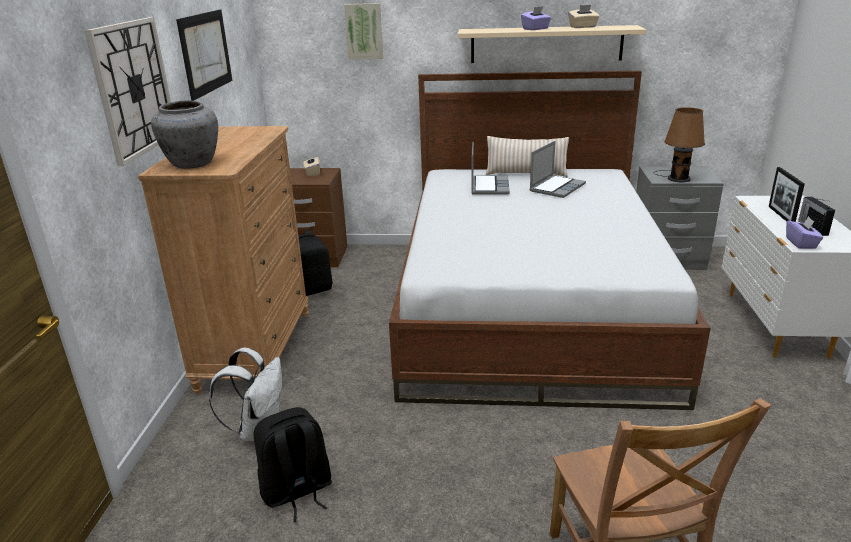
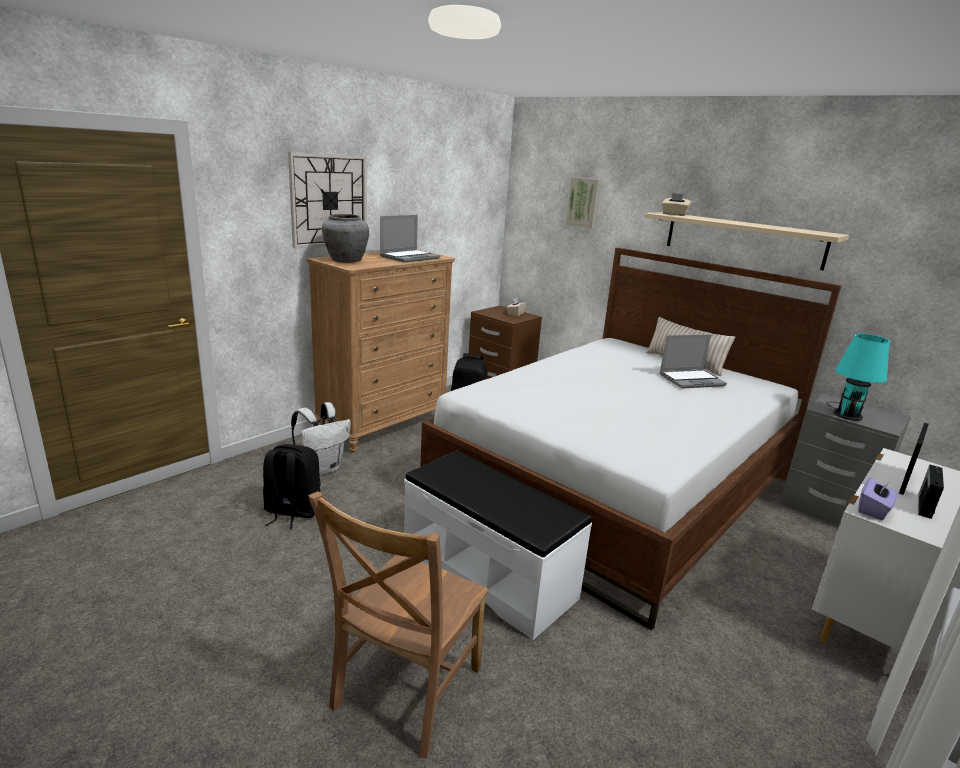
camera: 35 degrees right, 5 degrees down
picture [176,10,232,101] -> none
laptop [471,142,510,194] -> laptop moved to [380,215,440,263]
purple tissue box [521,6,551,30] -> none
beige tissue box [568,5,600,28] -> beige tissue box moved to [662,193,692,216]
brown table lamp [655,107,705,182] -> turquoise table lamp [827,333,890,421]
none -> white bench [404,451,592,640]

